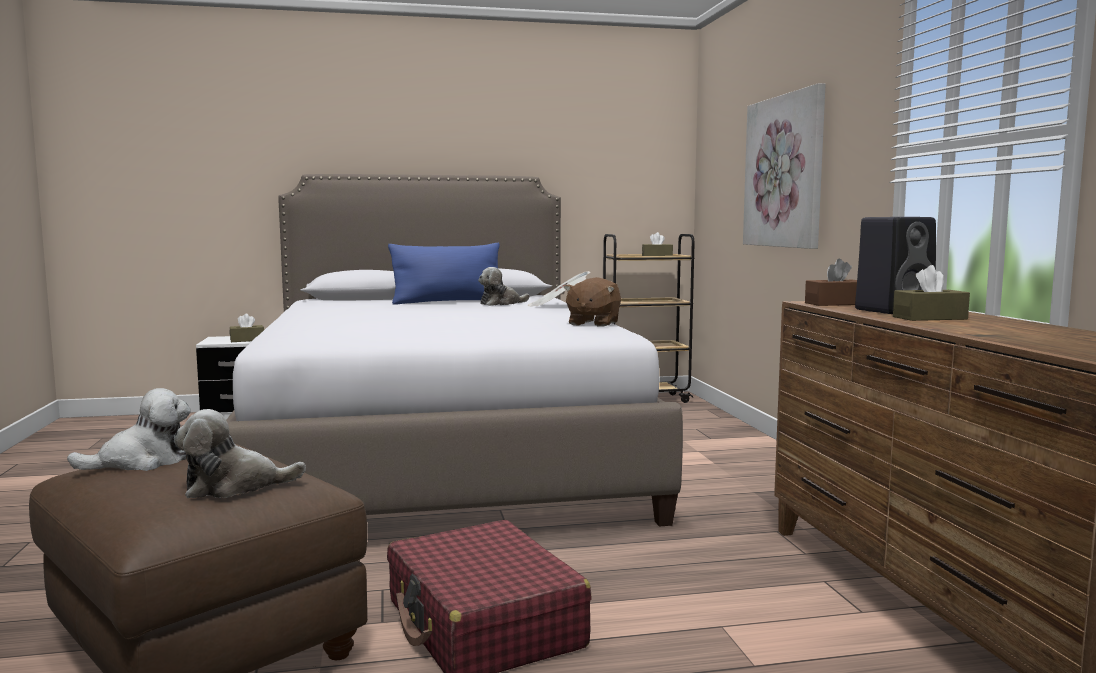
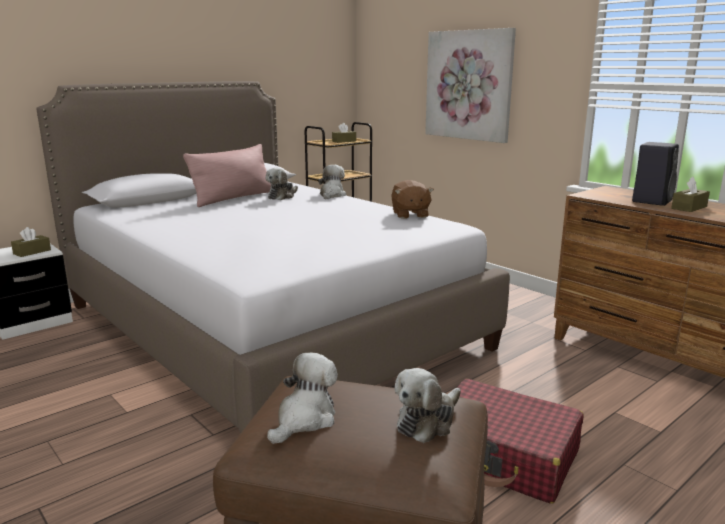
camera: 30 degrees left, 10 degrees up
blue pillow [388,243,500,305] -> pink pillow [183,144,271,207]
newspaper [527,271,591,307] -> plush toy [318,165,346,200]
brown tissue box [805,259,857,306] -> none

